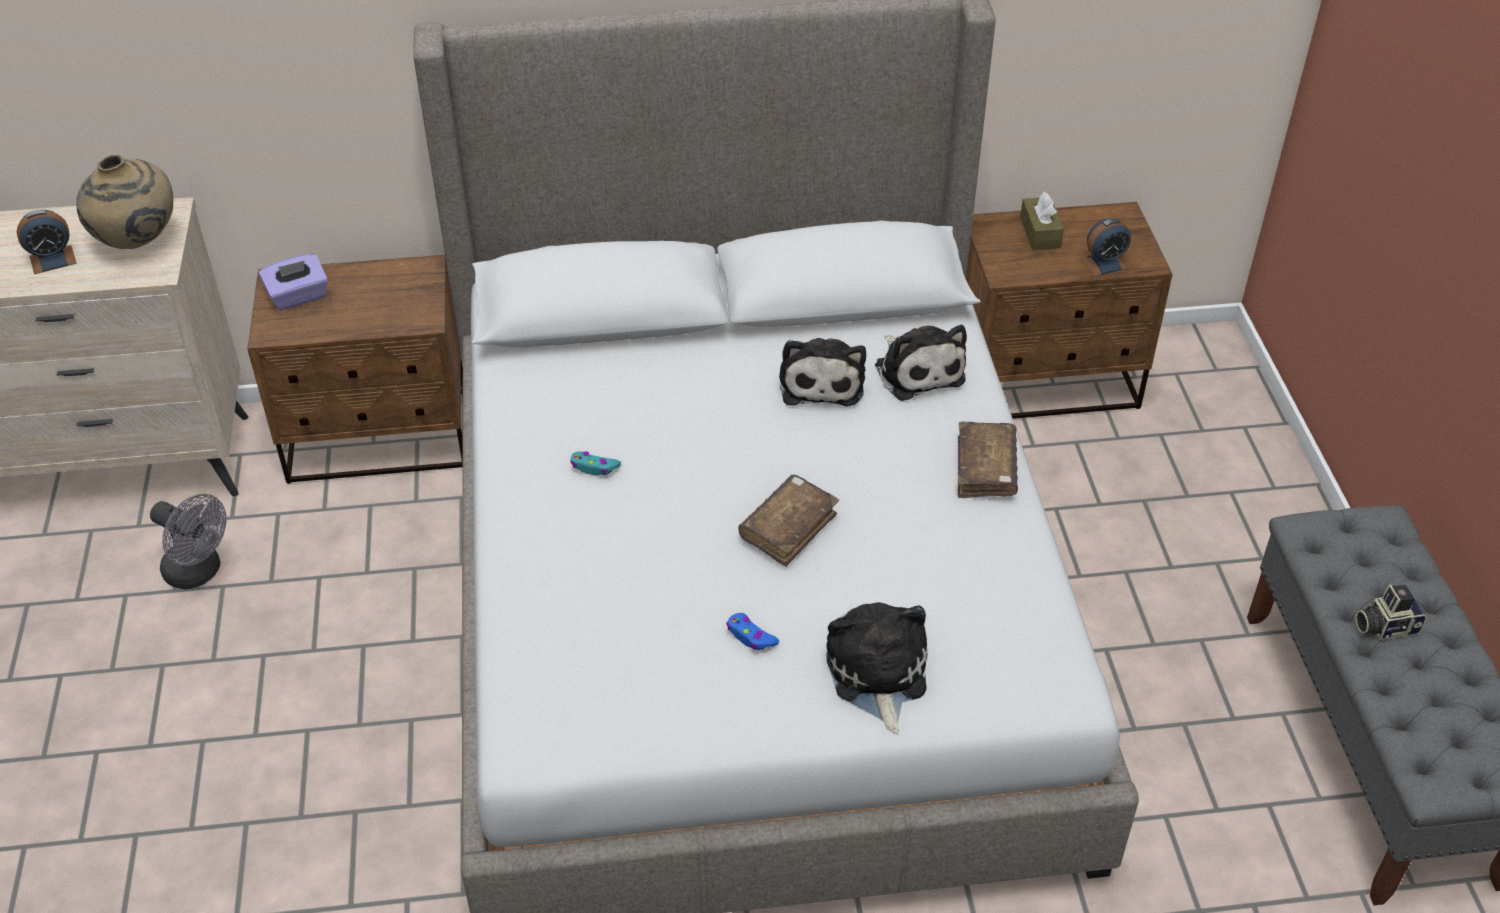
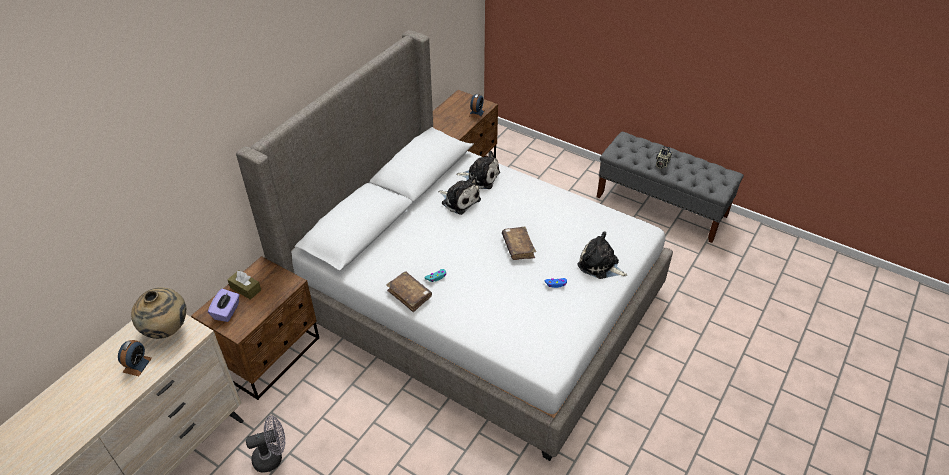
camera: 50 degrees left, 0 degrees up
brown book [958,422,1018,498] -> brown book moved to [386,271,432,312]
brown tissue box [1020,192,1064,250] -> brown tissue box moved to [227,270,261,300]

